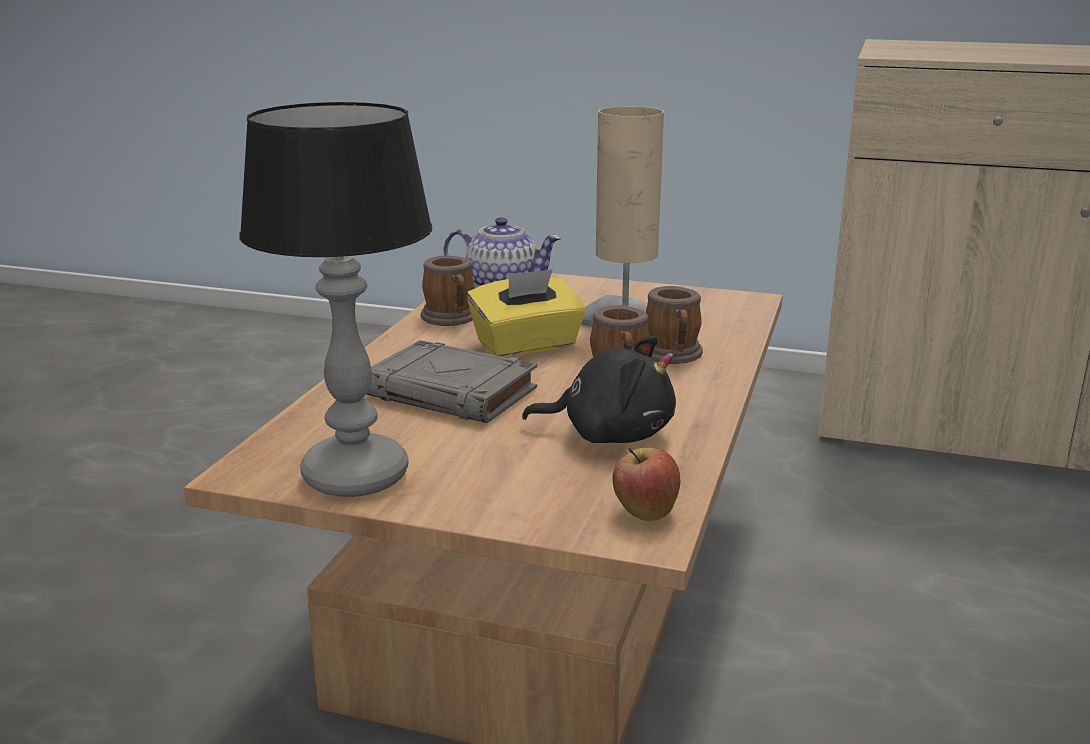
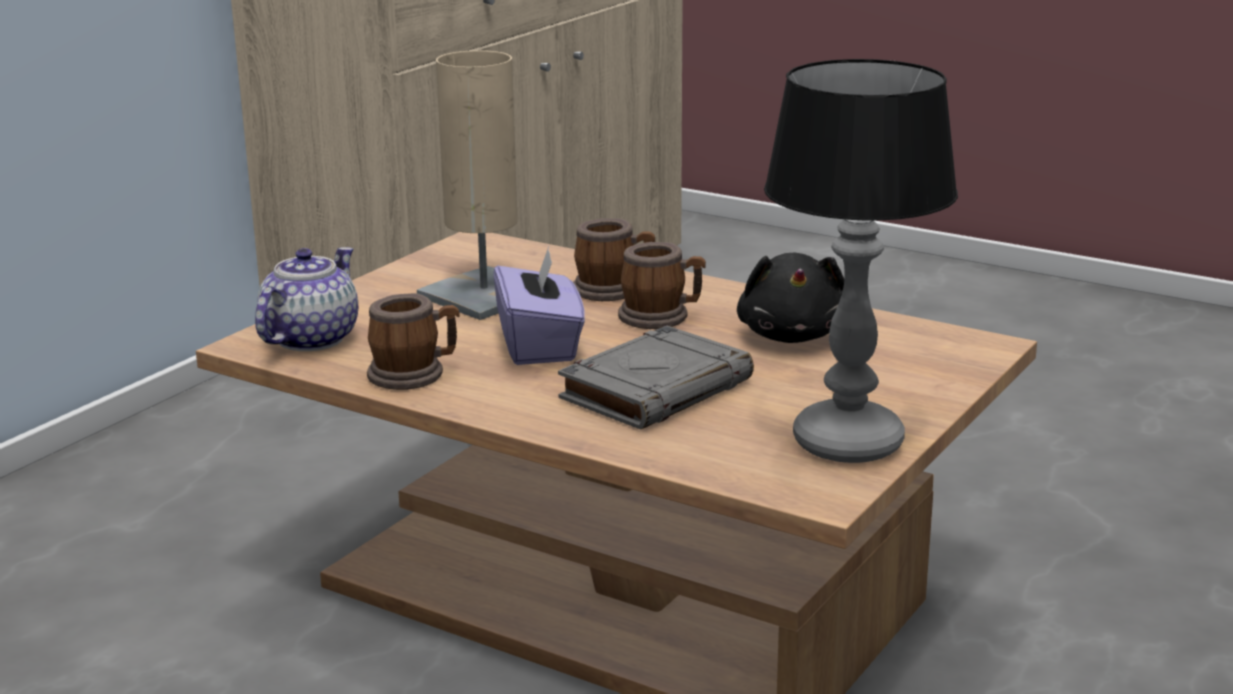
camera: 75 degrees left, 0 degrees up
yellow tissue box [467,269,586,358] -> purple tissue box [494,246,585,365]
black plush toy [522,336,676,443] -> black plush toy turned 150 degrees clockwise [737,253,844,343]
apple [612,447,680,521] -> none

